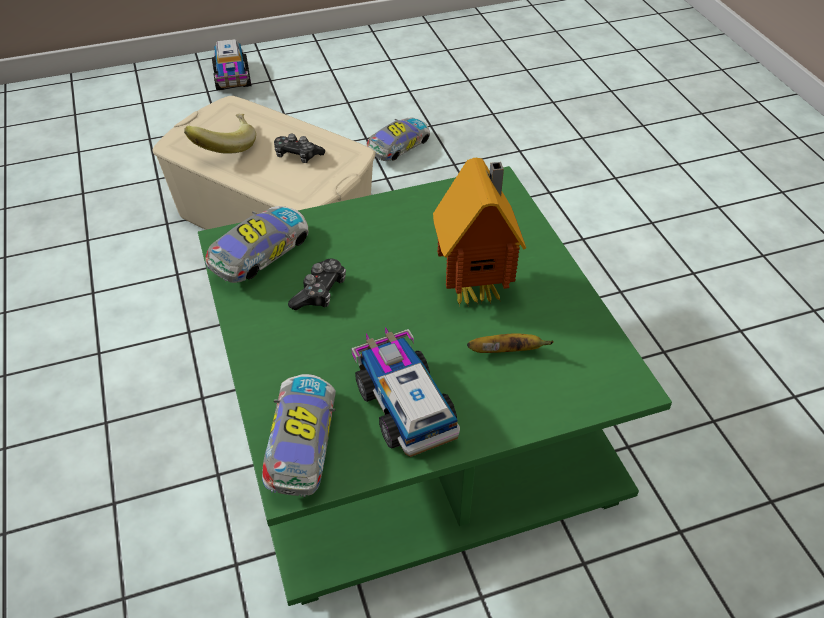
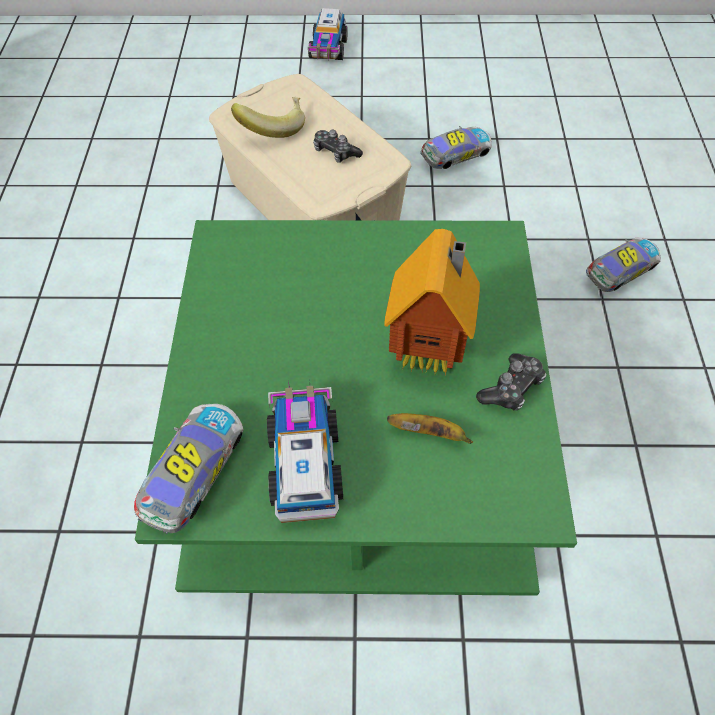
camera: 20 degrees right, 10 degrees up
toy car [205,206,309,283] -> toy car moved to [586,237,661,292]
game controller [288,259,346,310] -> game controller moved to [476,354,547,411]

